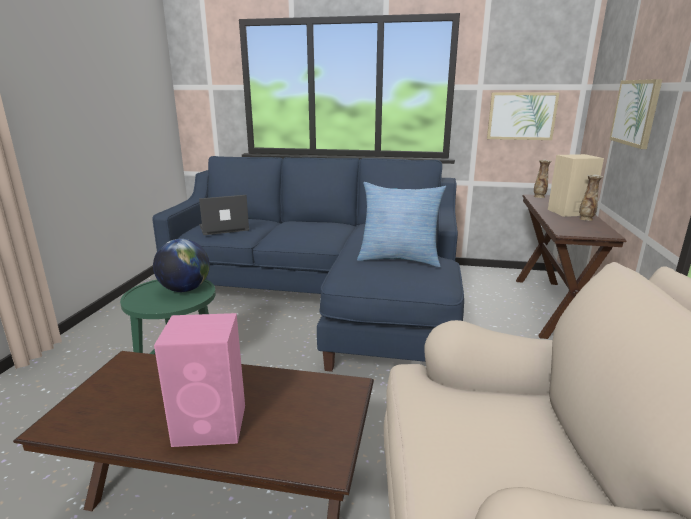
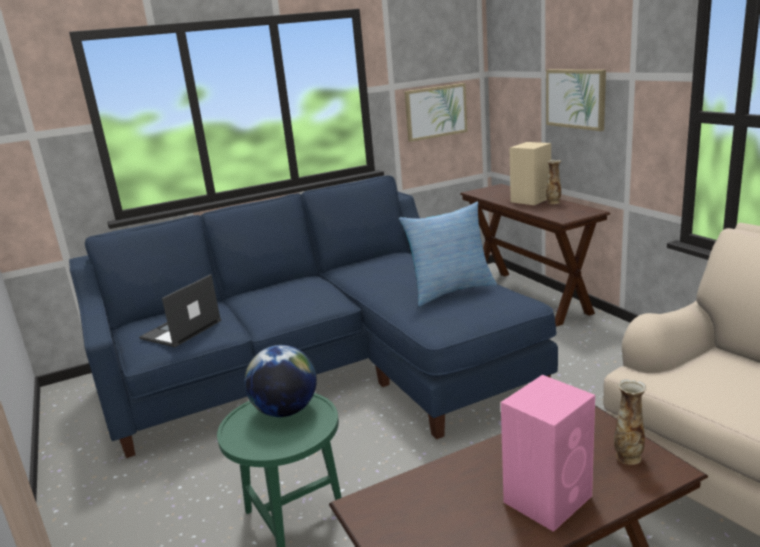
camera: 35 degrees left, 0 degrees up
vase [534,160,551,198] -> vase moved to [614,379,647,465]

